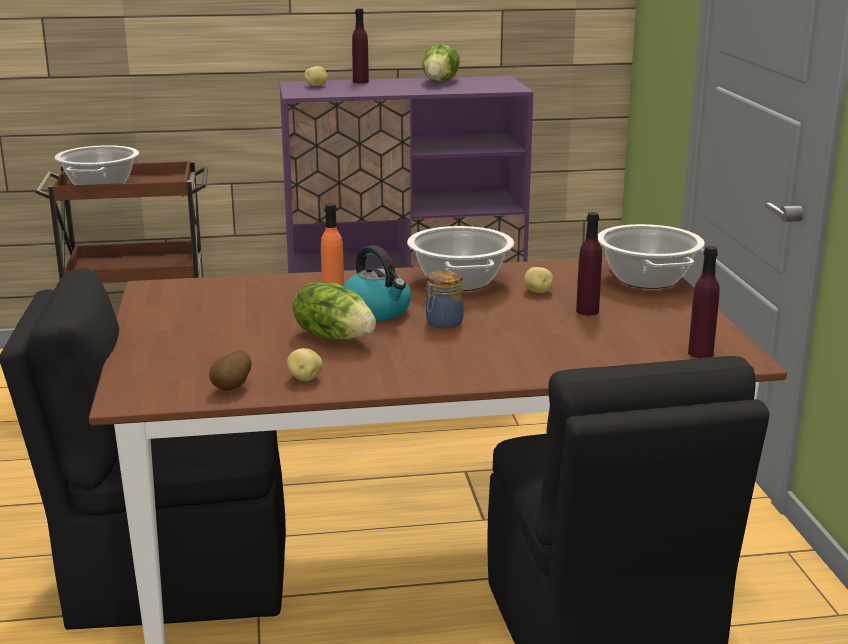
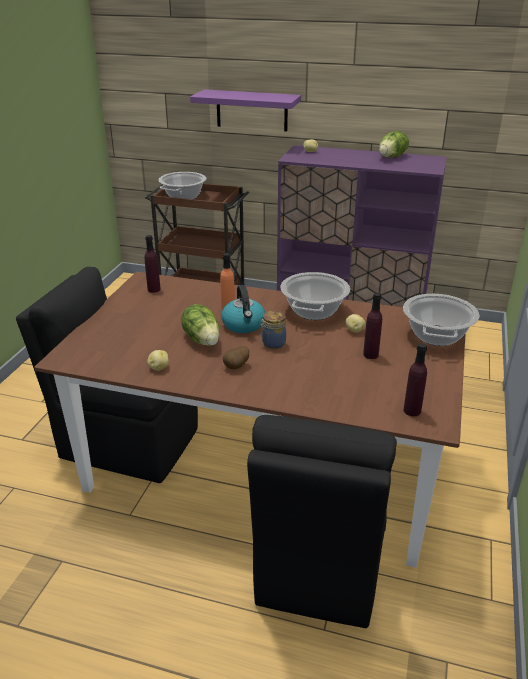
camera: 25 degrees right, 10 degrees up
potato [209,350,252,391] -> potato moved to [223,346,249,369]
purple bottle [352,8,369,83] -> purple bottle moved to [144,235,161,293]
none -> purple shelf [190,89,301,131]

